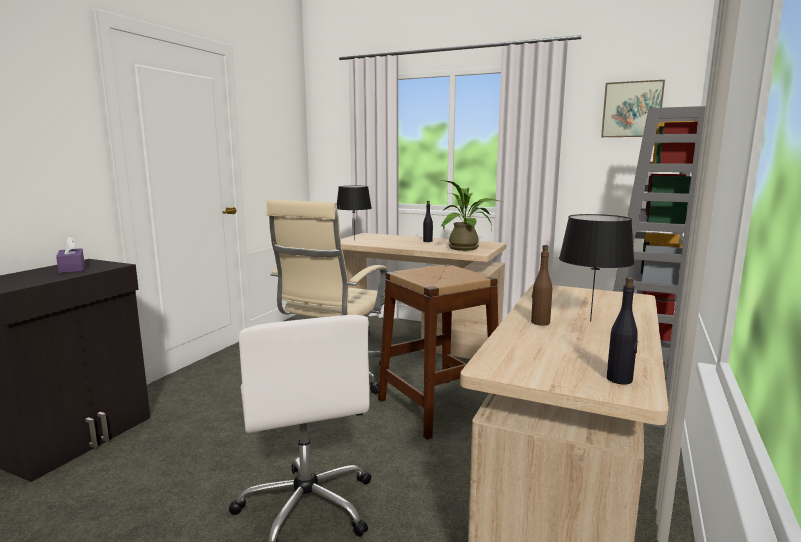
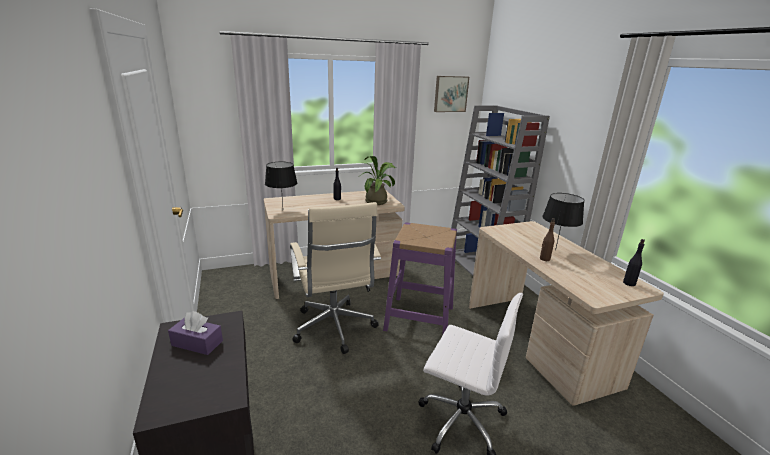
camera: 45 degrees left, 10 degrees up
brown stool [378,264,498,440] -> purple stool [383,222,457,334]

